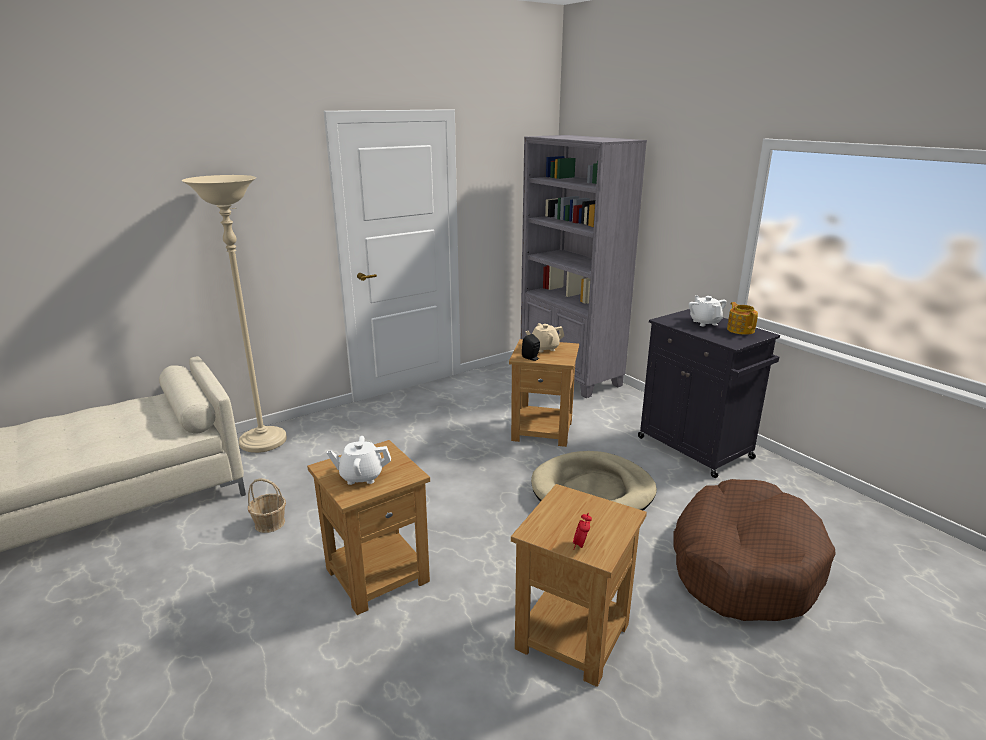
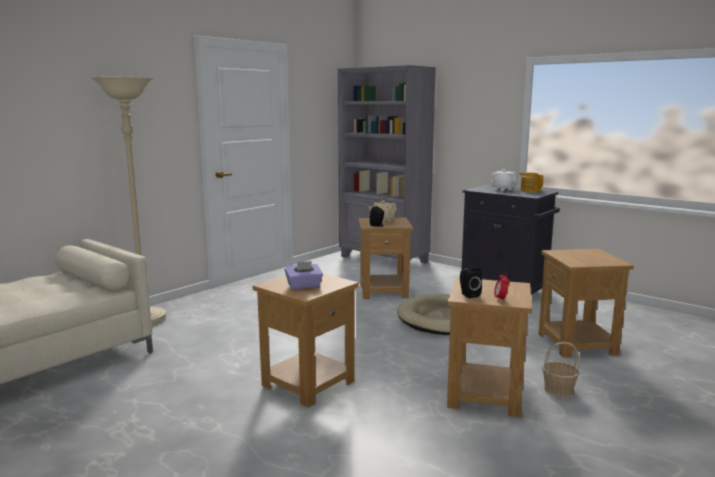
camera: 15 degrees left, 10 degrees down
basket [248,478,286,533] -> basket moved to [542,342,580,398]
white teapot [327,436,391,485] -> purple tissue box [285,261,323,290]
brown dog bed [673,479,836,621] -> brown side table [539,249,634,358]
none -> black speaker [460,267,482,298]

